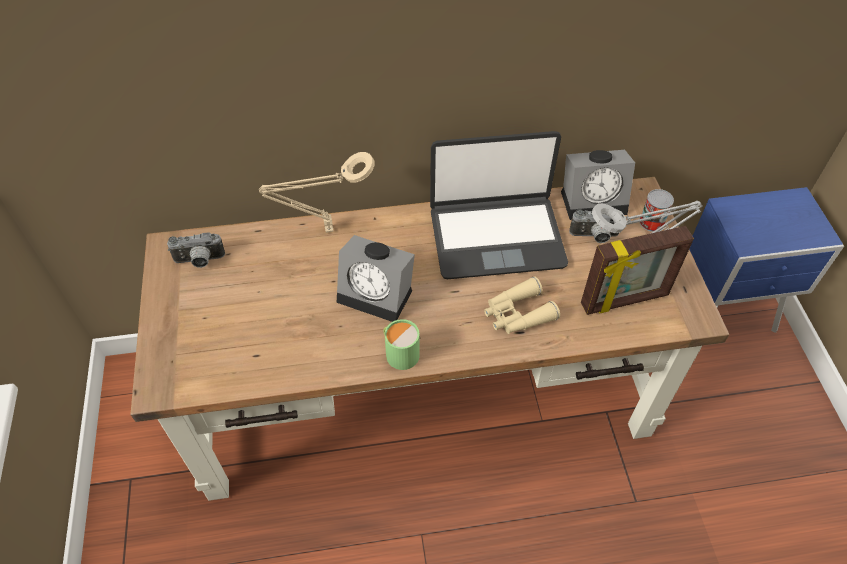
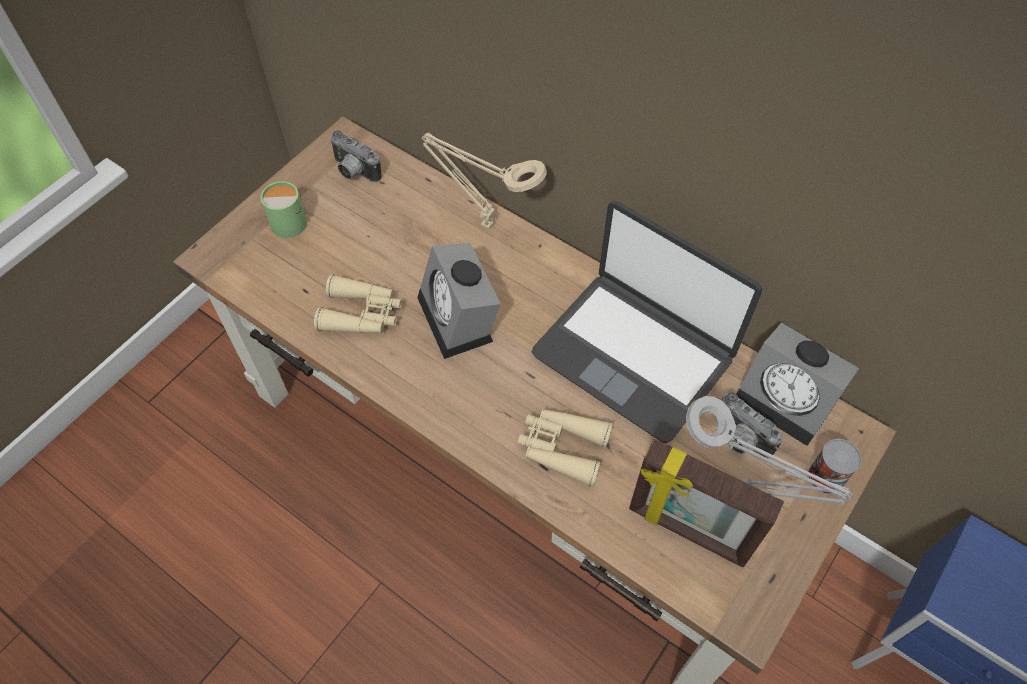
camera: 45 degrees right, 5 degrees up
green mug [384,319,421,370] -> green mug moved to [261,181,307,238]
none -> beige binoculars [314,274,402,334]

